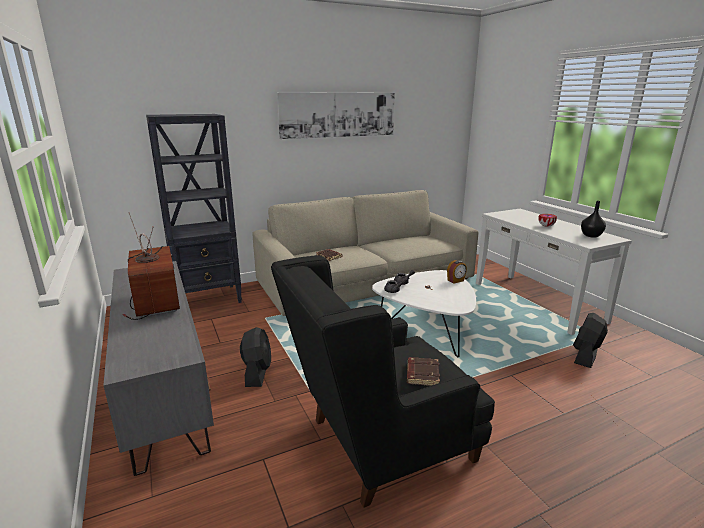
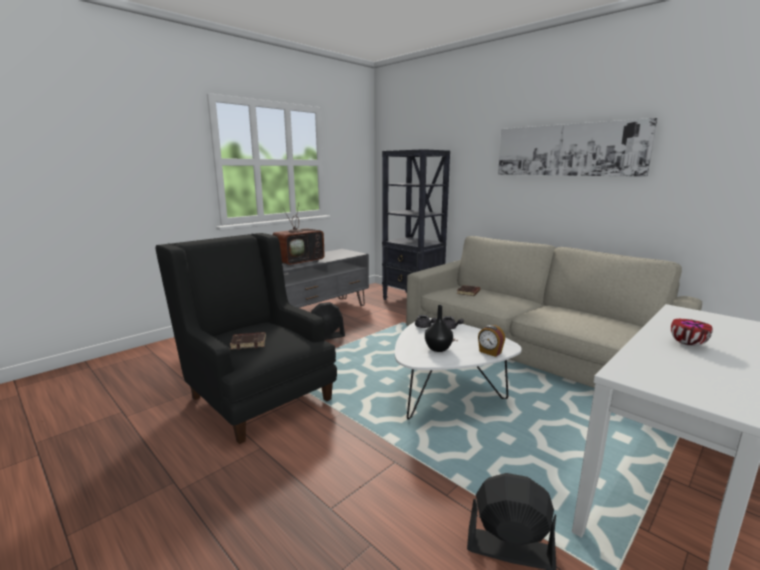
camera: 70 degrees right, 5 degrees down
black vase [581,201,606,238] -> black vase moved to [425,305,453,352]

